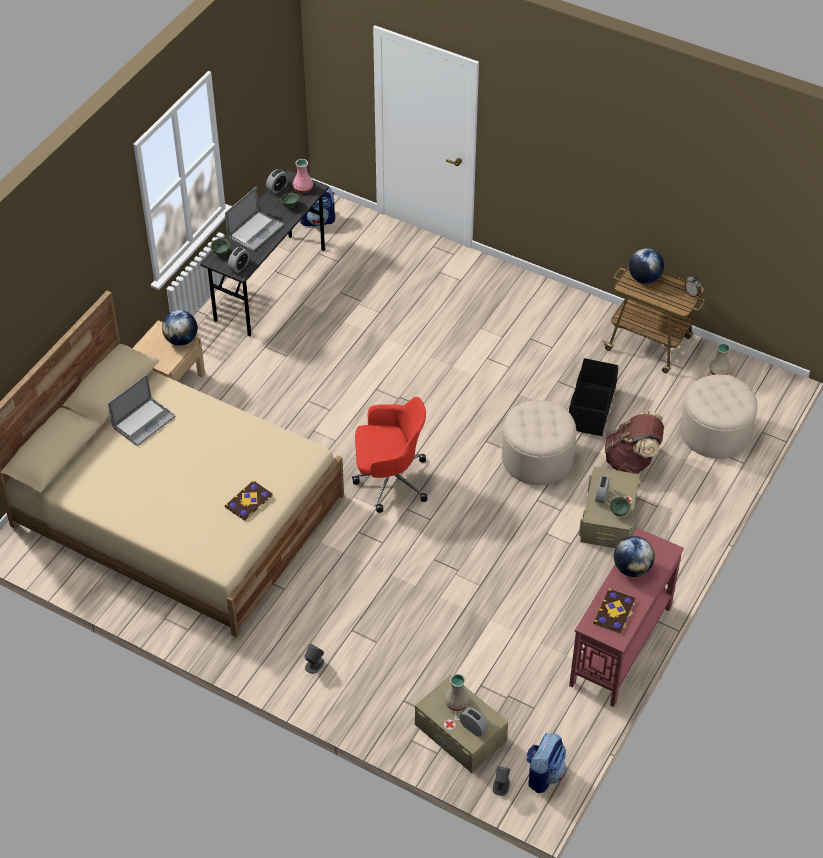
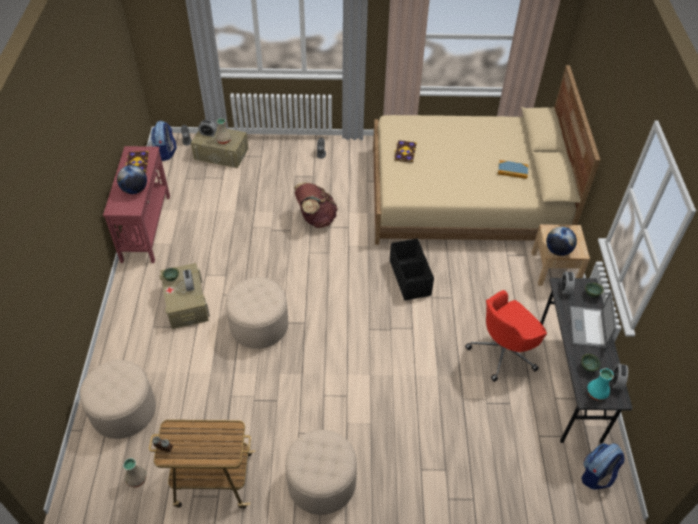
camera: 150 degrees right, 0 degrees up
laptop [108,374,176,446] -> book [498,160,529,179]
pink vase [293,159,313,193] -> turquoise vase [587,368,614,401]
red office chair [352,397,427,513] -> red office chair moved to [465,290,547,382]
black storage box [569,358,618,436] -> black storage box moved to [390,238,434,300]
brown backpack [604,411,664,474] -> brown backpack moved to [294,182,338,228]
globe [629,248,664,284] -> none
none -> beige ottoman [285,430,357,515]

